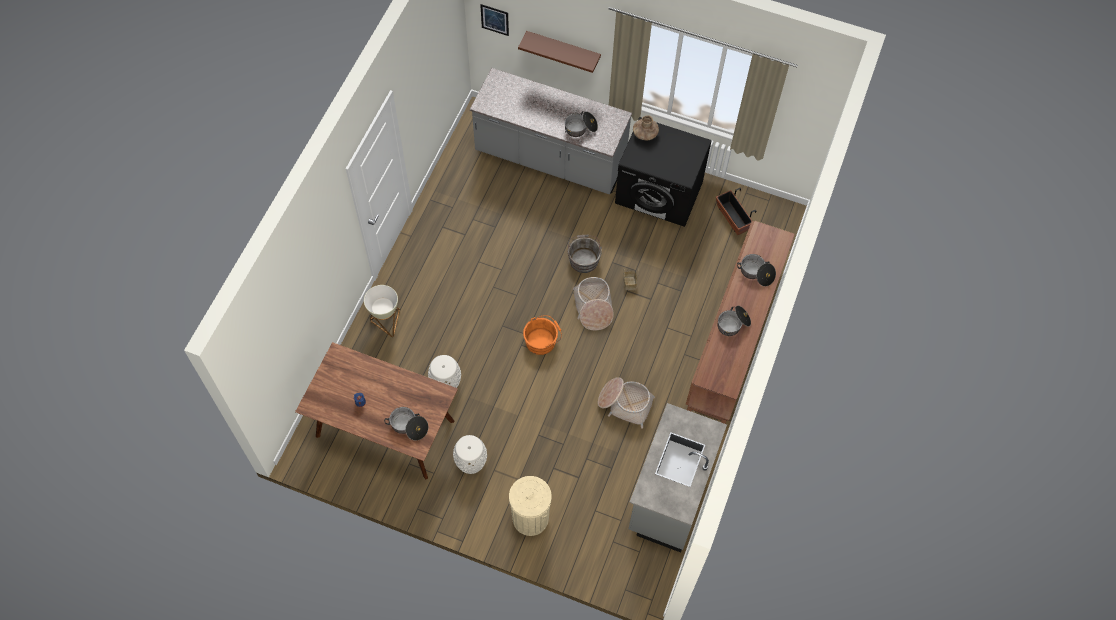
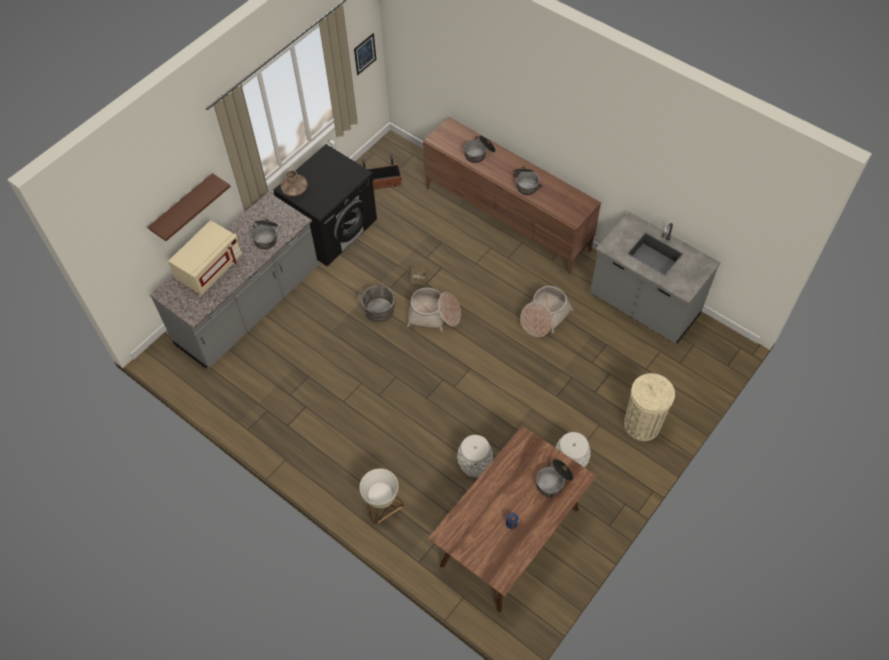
camera: 70 degrees left, 5 degrees down
picture [480,4,509,36] -> picture moved to [354,33,376,75]
orange bucket [523,315,562,355] -> none
none -> beige microwave [168,220,242,296]

